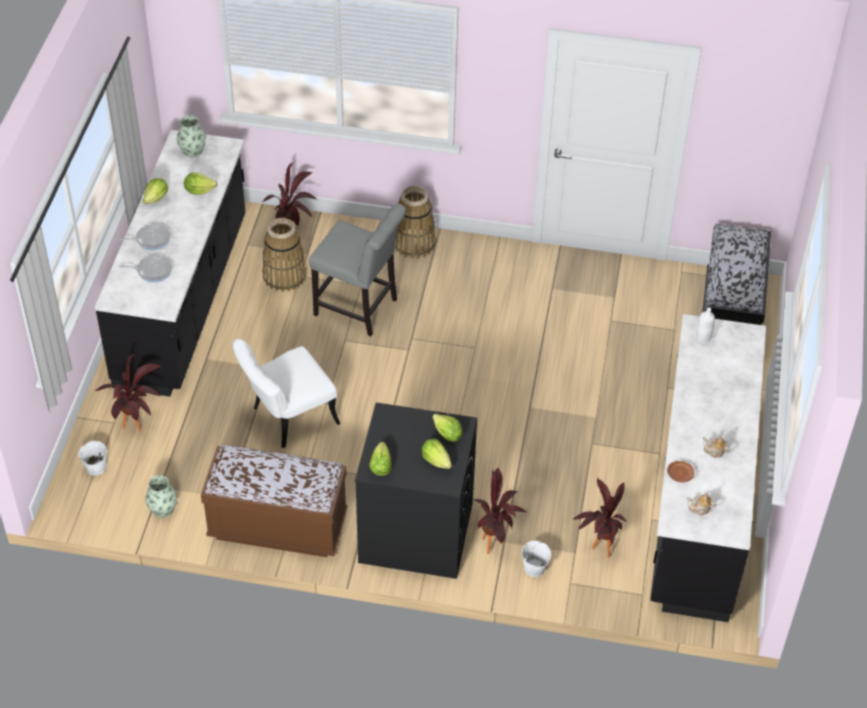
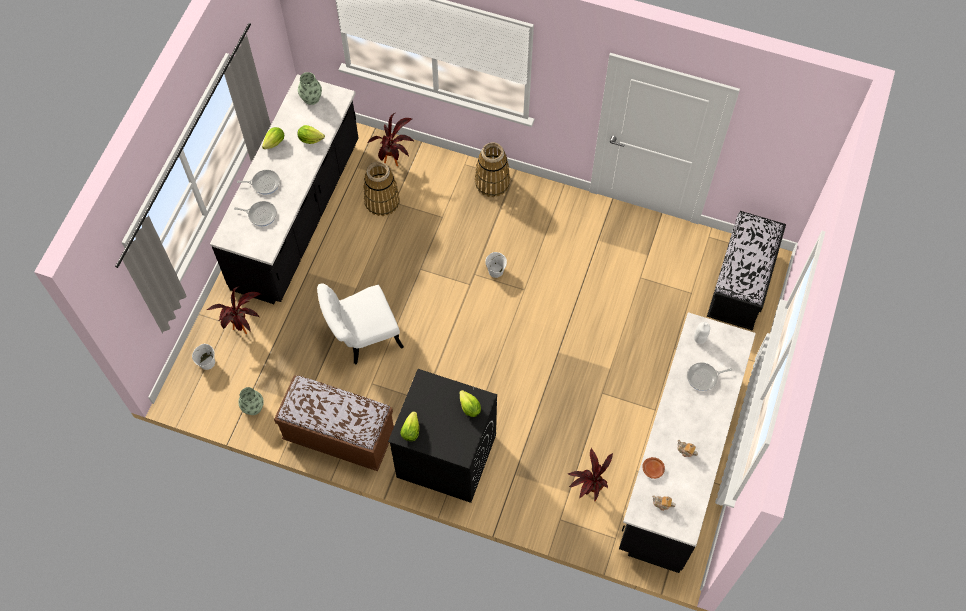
camera: 10 degrees right, 15 degrees up
grey chair [309,204,406,336] -> none
lettuce [422,439,452,469] -> none
potted plant [474,468,526,554] -> none
white bucket [522,541,551,577] -> white bucket moved to [485,252,507,278]
none -> frying pan [687,362,732,391]

